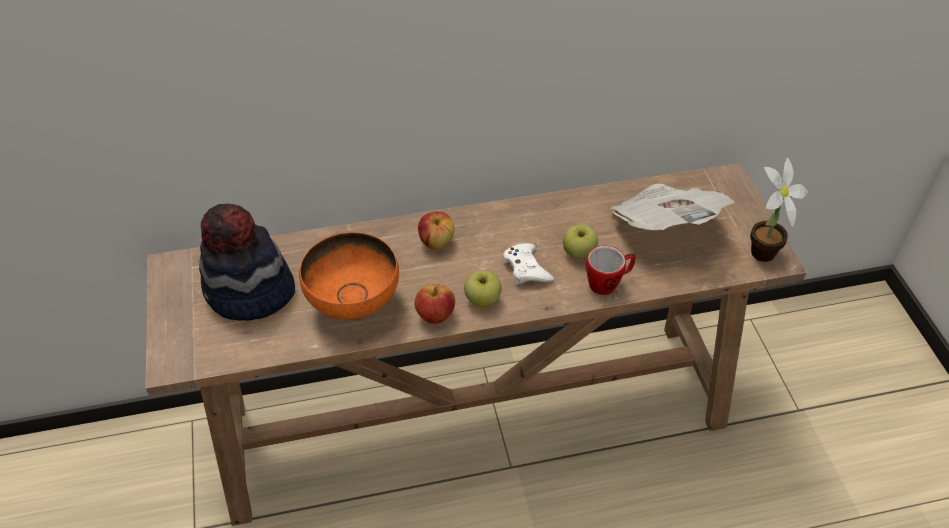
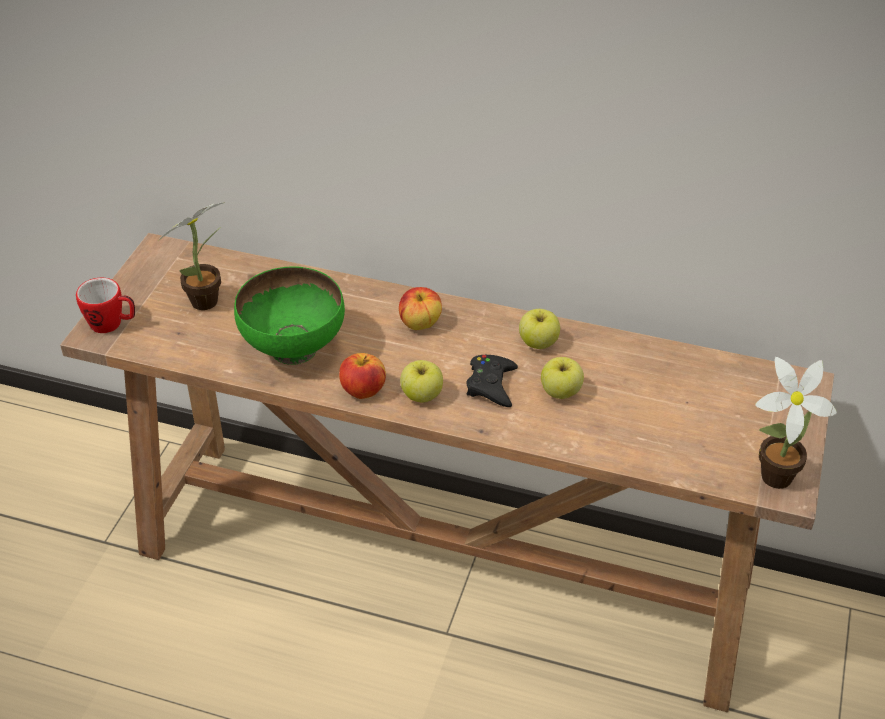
camera: 30 degrees right, 5 degrees down
hat [199,204,295,321] -> potted plant [158,202,225,310]
orange bowl [299,232,399,321] -> green bowl [234,266,345,365]
white game controller [503,243,554,285] -> black game controller [467,355,518,407]
mug [586,246,636,295] -> mug moved to [76,277,135,333]
newspaper [610,183,735,230] -> none
none -> apple [519,309,560,349]

